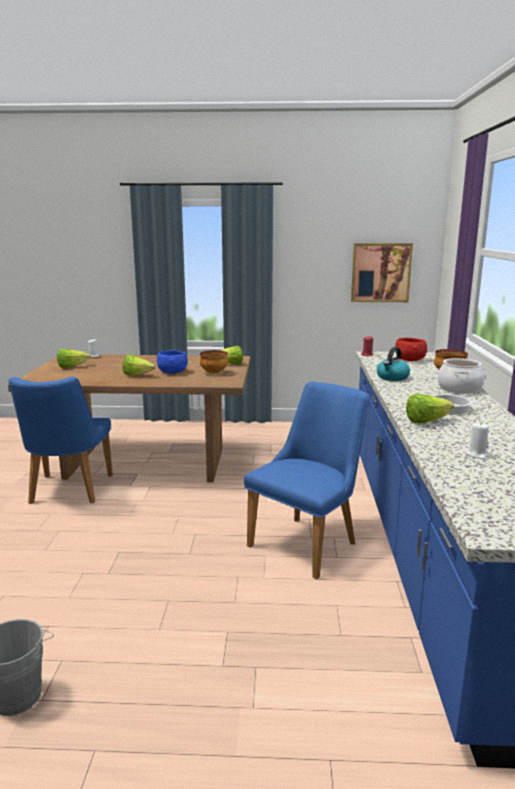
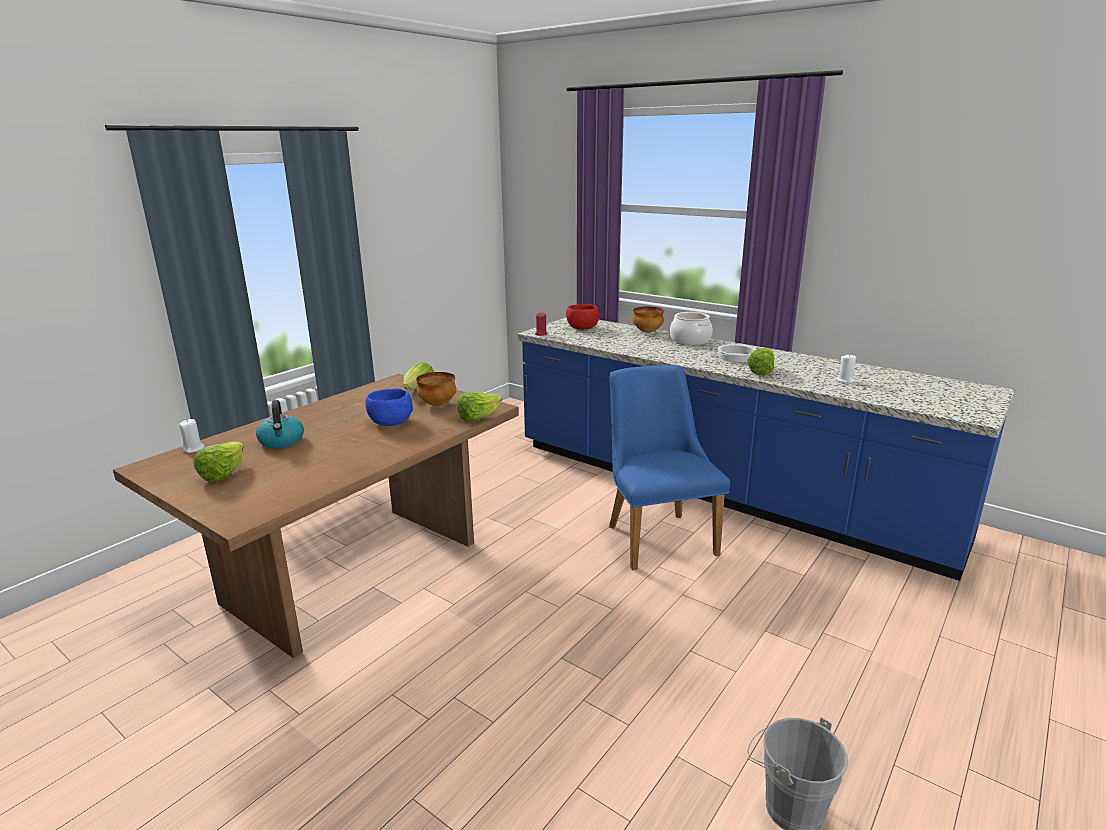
camera: 55 degrees left, 5 degrees up
blue chair [9,377,113,504] -> none
lettuce [122,355,156,375] -> lettuce moved to [457,392,502,422]
picture [351,243,413,302] -> none
kettle [377,347,410,381] -> kettle moved to [256,400,304,448]

